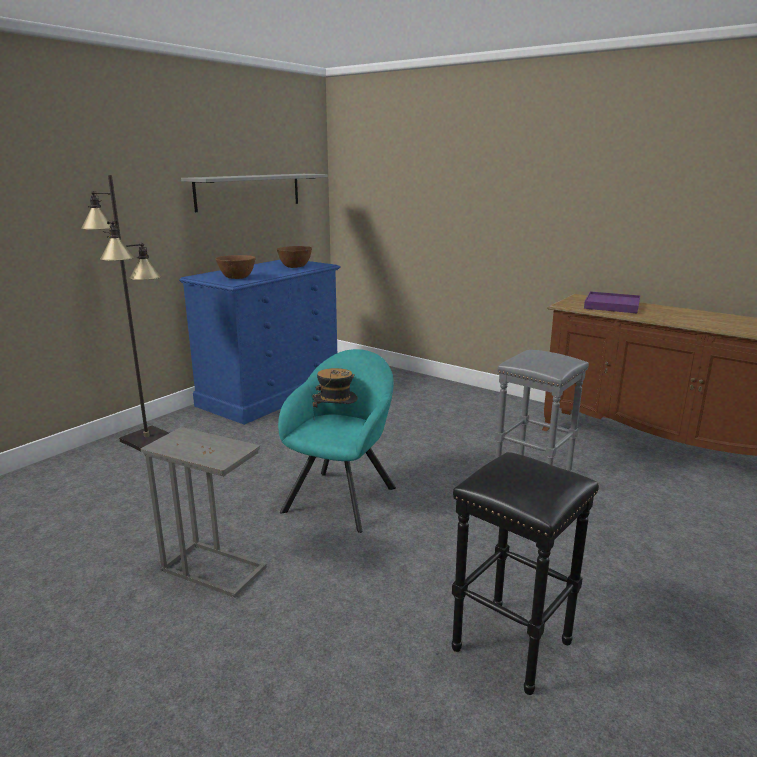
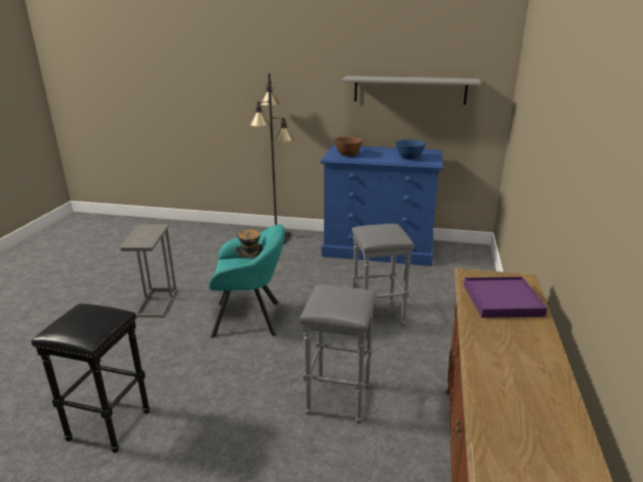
camera: 65 degrees right, 5 degrees up
brown bowl [277,246,312,268] -> blue bowl [396,140,426,159]
none -> grey stool [352,224,414,326]

